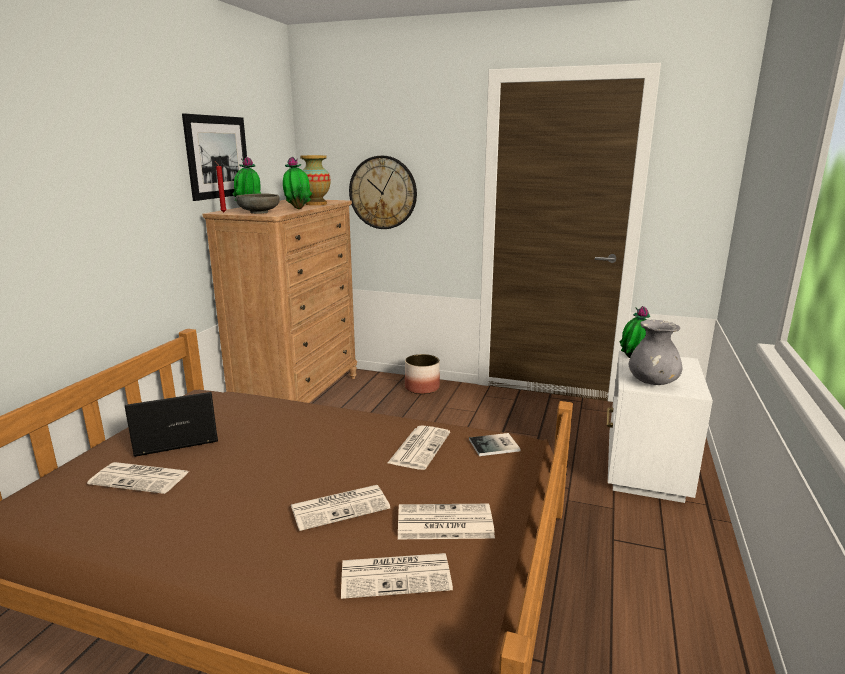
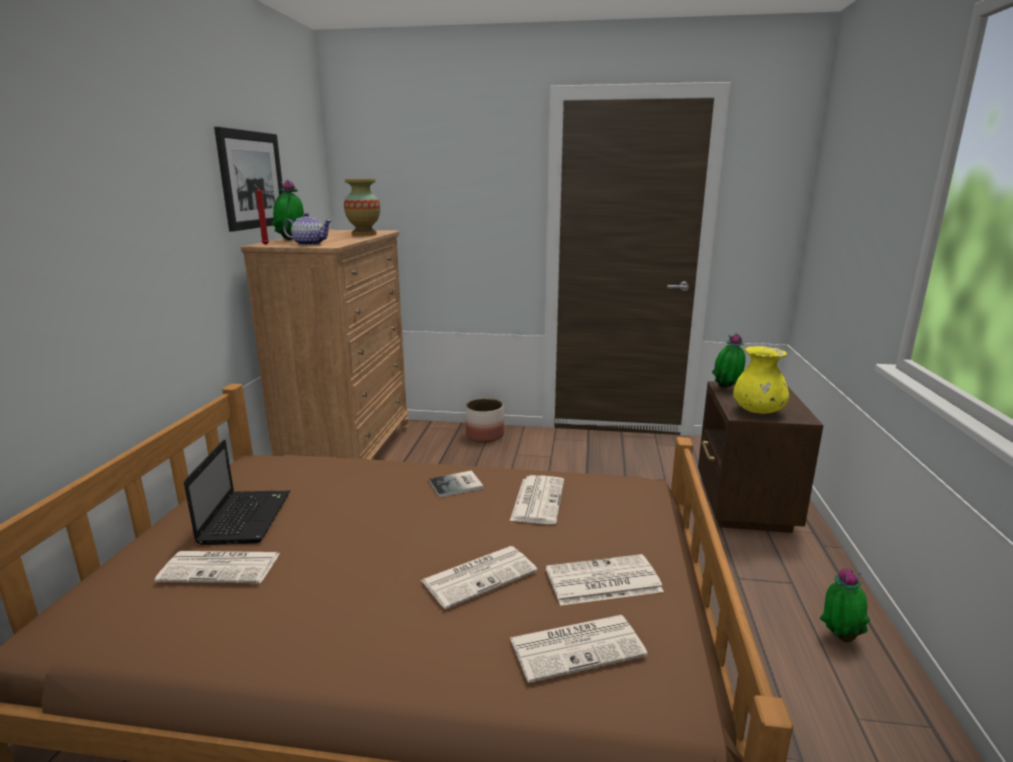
camera: 10 degrees left, 0 degrees up
laptop [125,392,218,457] -> laptop turned 120 degrees clockwise [184,440,290,545]
grey bowl [236,193,280,214] -> teapot [283,213,332,246]
potted plant [283,156,312,209] -> potted plant moved to [819,568,870,642]
wall clock [349,156,417,229] -> none
book [469,433,521,456] -> book moved to [429,470,484,497]
white nightstand [607,351,713,503] -> brown nightstand [698,381,824,533]
grey vase [629,320,682,385] -> yellow vase [733,346,789,414]

